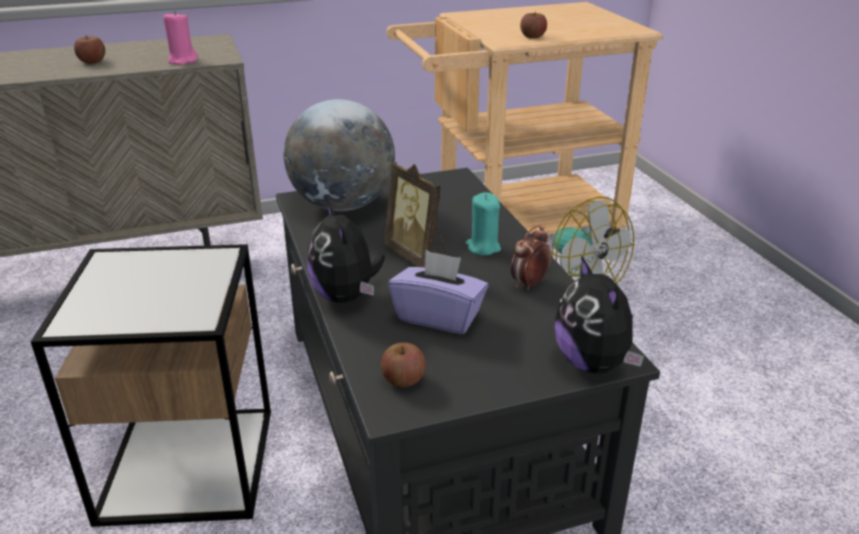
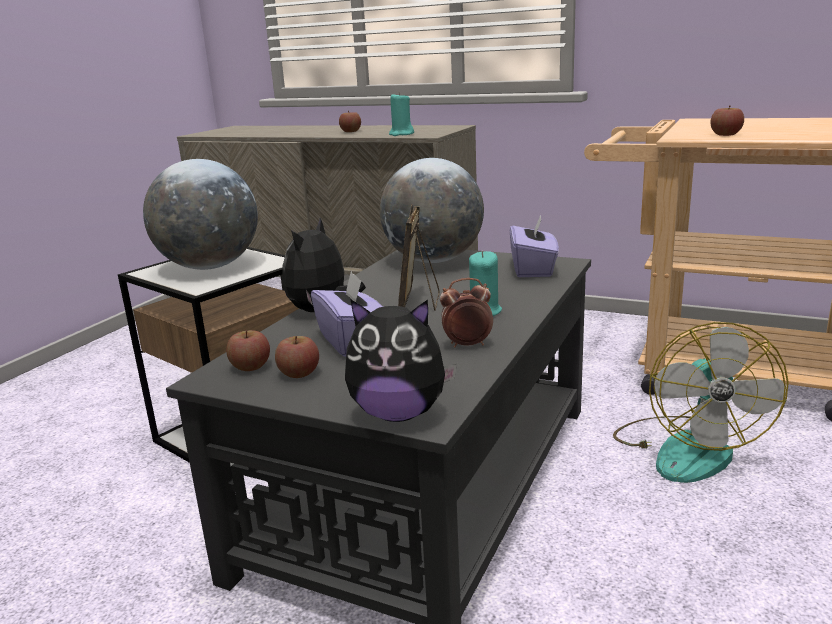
camera: 45 degrees right, 10 degrees down
pink candle [163,11,198,65] -> turquoise candle [389,92,414,136]
plush toy [555,256,644,374] -> plush toy turned 105 degrees counterclockwise [345,300,457,422]
none -> globe [143,159,258,270]
none -> apple [275,336,319,378]
none -> purple tissue box [510,214,559,277]

